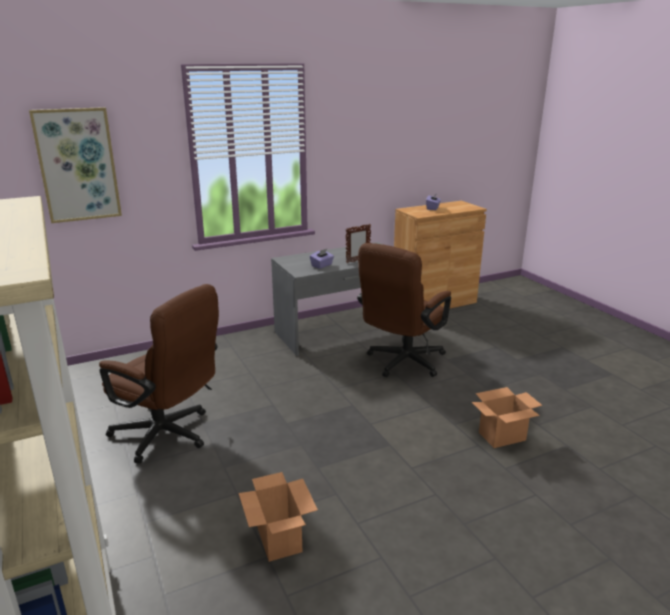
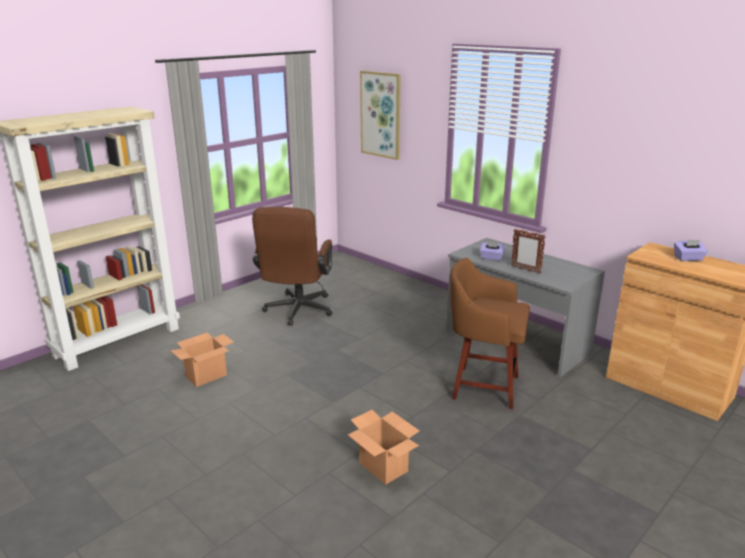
camera: 70 degrees right, 0 degrees up
brown office chair [357,243,451,377] -> brown stool [450,258,530,409]

